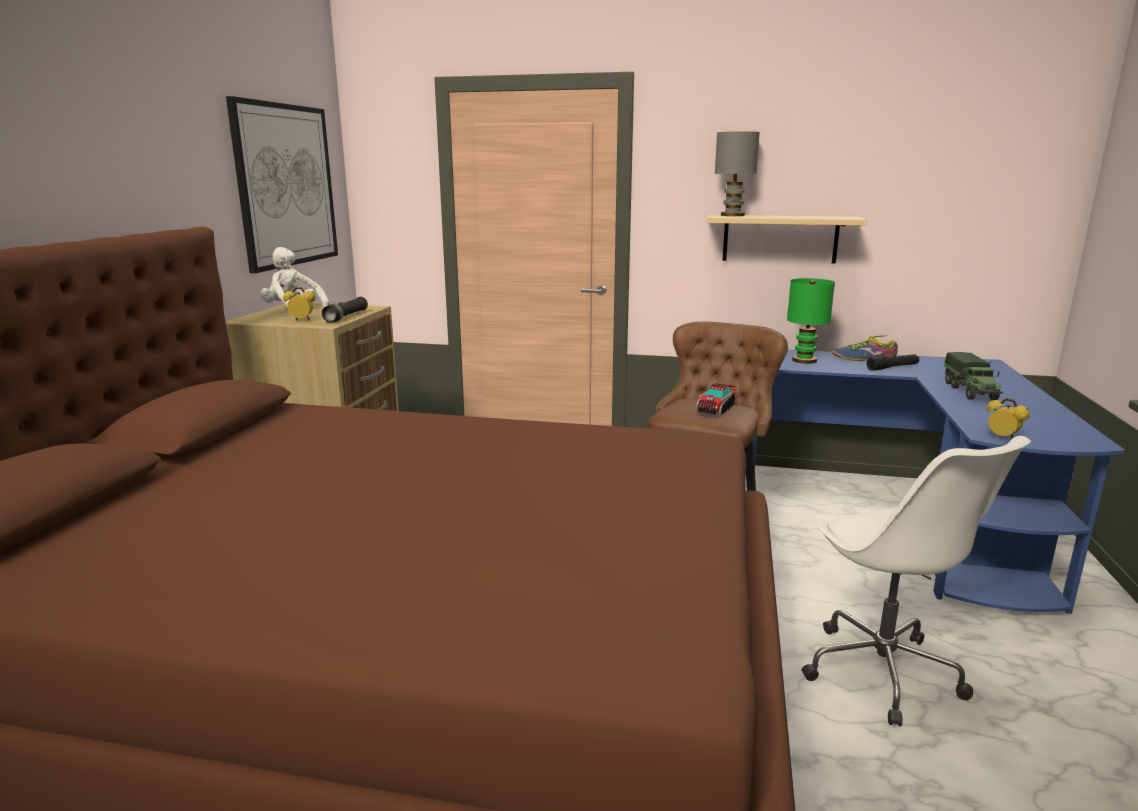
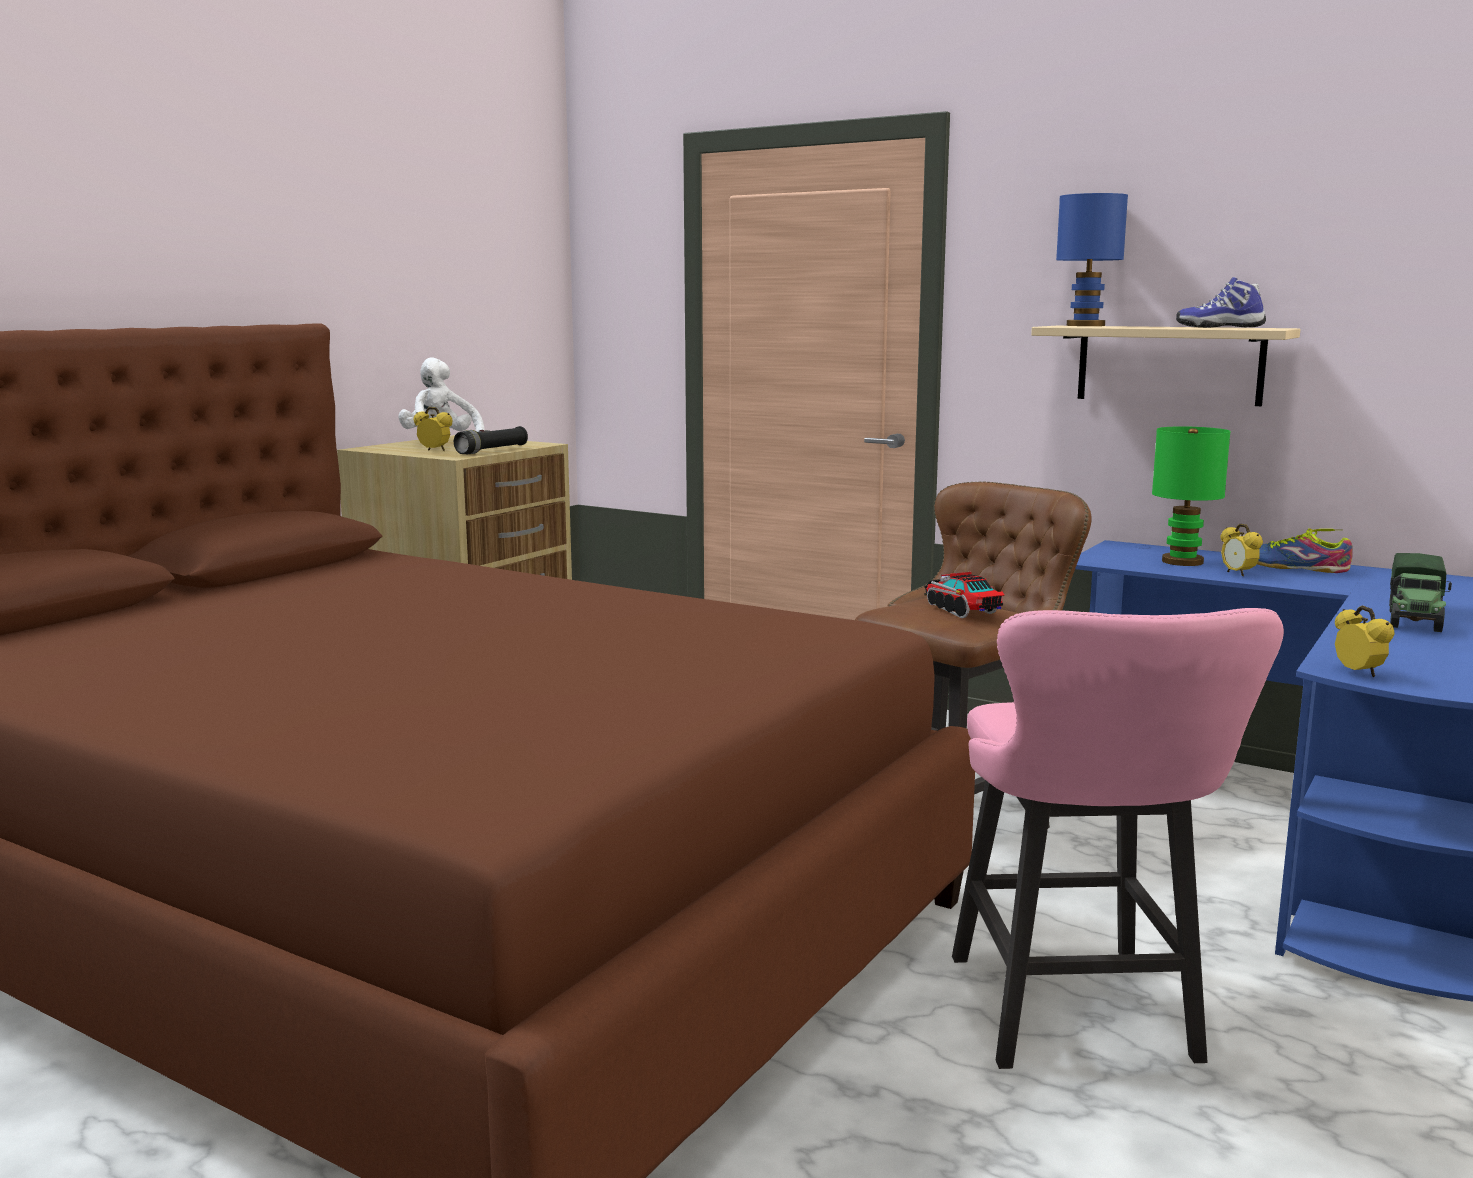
camera: 20 degrees right, 5 degrees down
picture [226,96,338,273] -> none
toy truck [696,383,736,415] -> toy truck turned 105 degrees clockwise [924,572,1004,618]
grey table lamp [715,131,760,216] -> blue table lamp [1056,193,1128,326]
white office chair [801,436,1031,726] -> pink stool [952,608,1284,1069]
black flashlight [866,354,919,371] -> none
none -> shoe [1176,277,1266,328]
none -> alarm clock [1221,524,1263,576]

